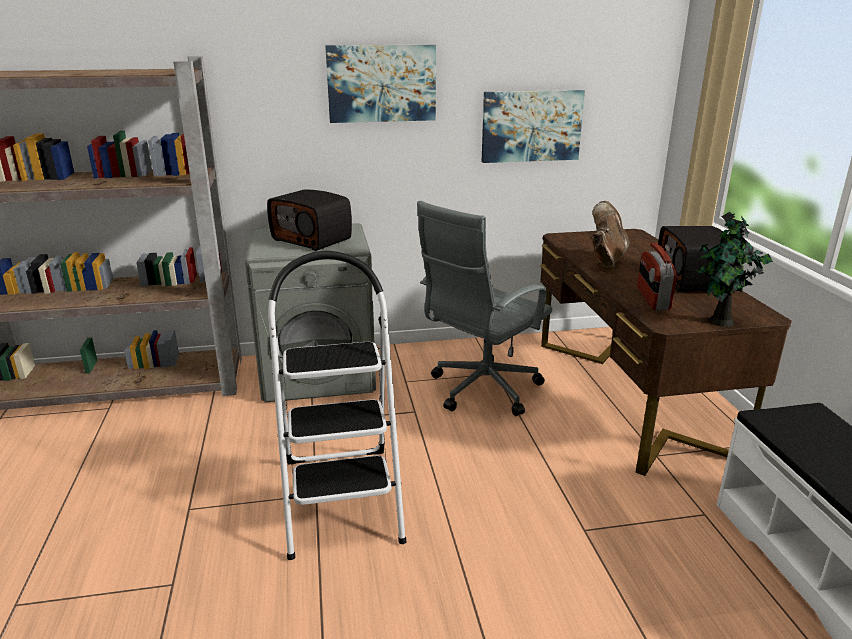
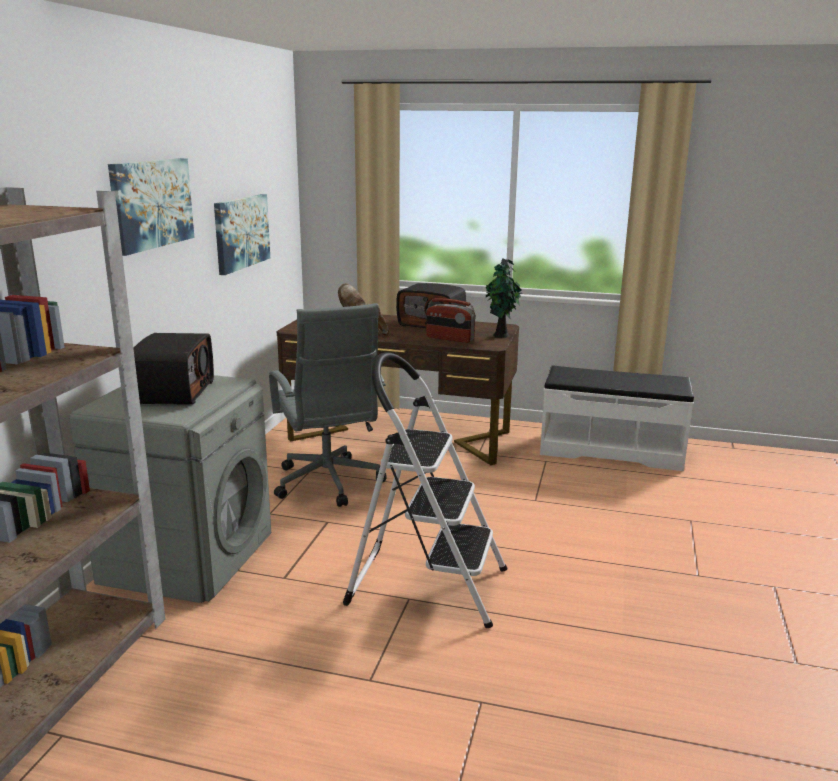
camera: 65 degrees left, 5 degrees down
radio [267,189,352,251] -> radio turned 60 degrees counterclockwise [133,333,214,405]

